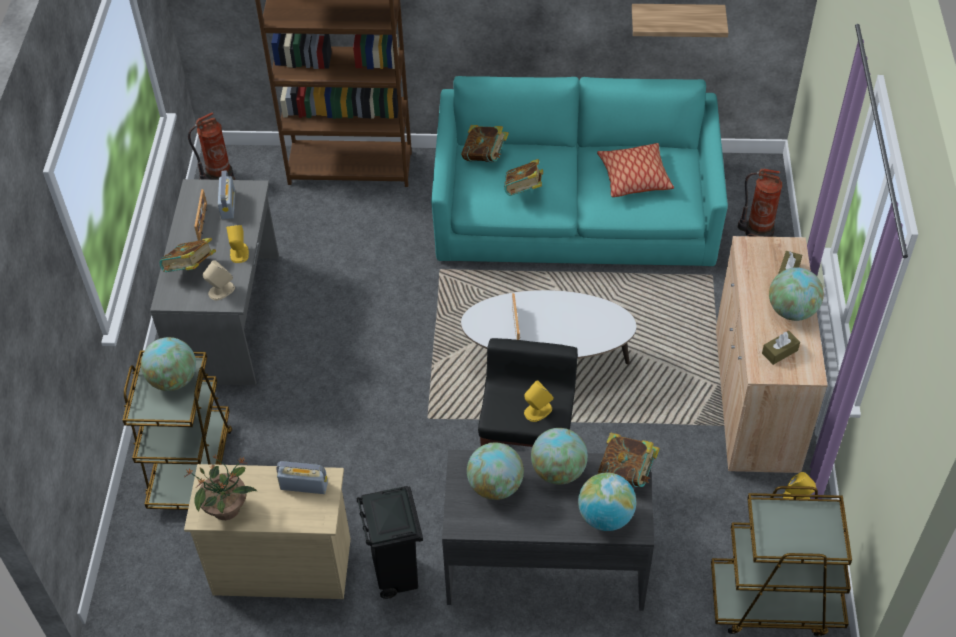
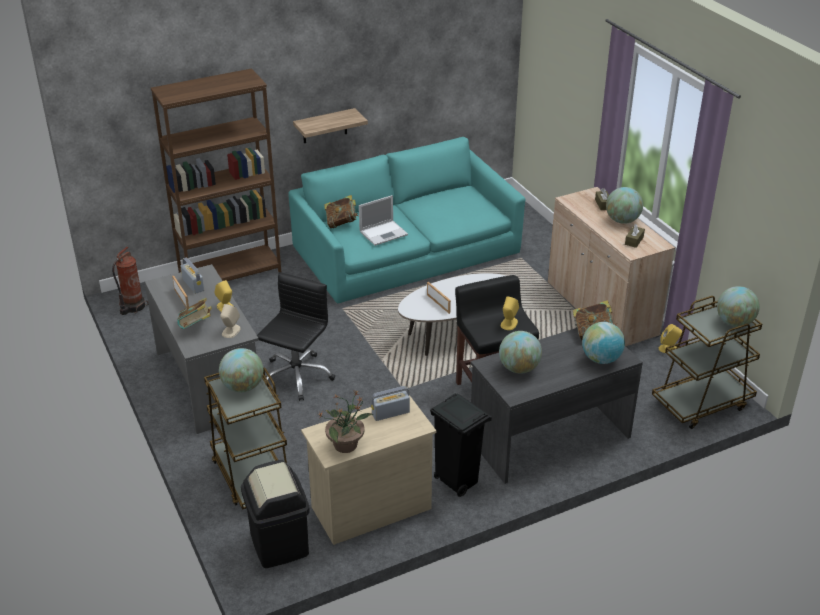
camera: 30 degrees left, 15 degrees down
book [504,159,543,196] -> laptop [359,195,408,246]
globe [531,428,588,485] -> globe moved to [717,286,760,327]
pillow [597,143,674,197] -> none
shelf [632,4,729,37] -> shelf moved to [293,108,368,143]
fire extinguisher [738,168,782,237] -> none
none -> black trash can [241,460,310,568]
none -> black office chair [257,272,335,401]

